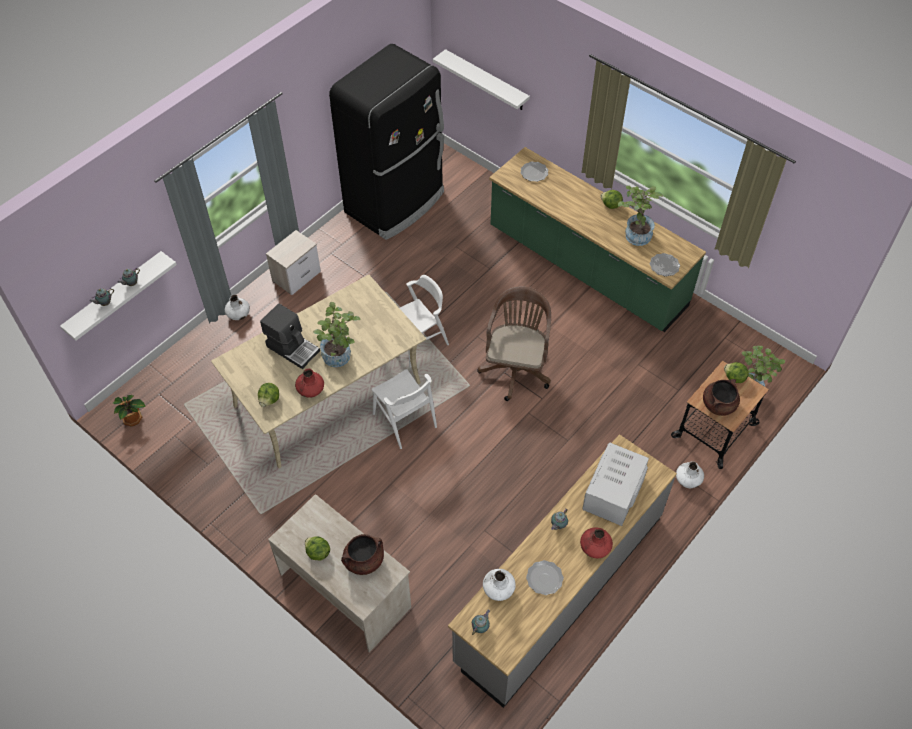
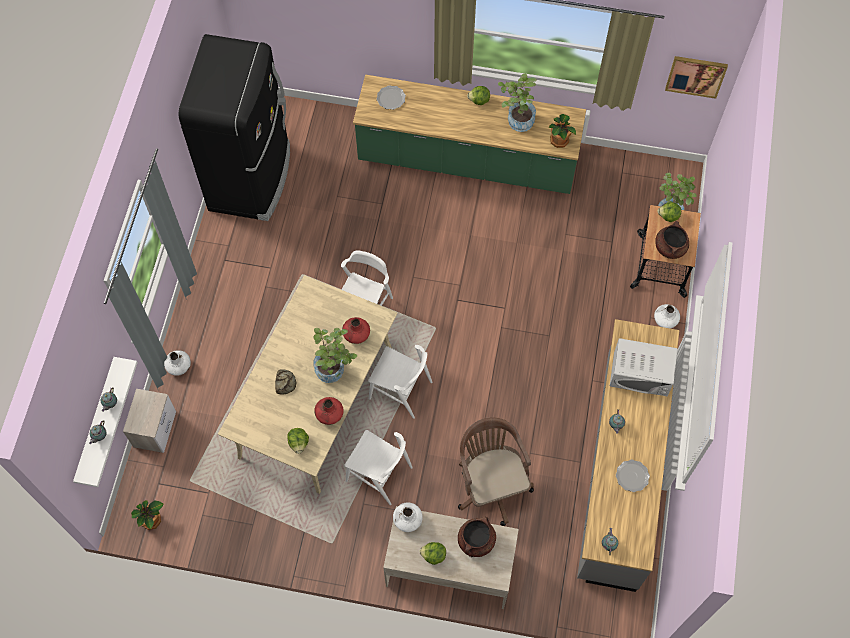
camera: 30 degrees left, 10 degrees up
coffee machine [260,303,320,369] -> bread [275,370,296,395]
nightstand [266,230,321,295] -> nightstand moved to [123,389,176,453]
white shelf [433,49,530,110] -> none
brown office chair [477,286,551,401] -> brown office chair moved to [458,417,534,526]
white vase [483,569,516,601] -> white vase moved to [393,502,423,532]
red vase [580,527,613,558] -> red vase moved to [342,317,370,344]
white microwave [582,442,649,526] -> white microwave turned 75 degrees counterclockwise [610,338,678,396]
plate [650,253,680,276] -> potted plant [549,114,576,148]
none -> white chair [344,430,413,505]
none -> picture [665,56,728,99]

